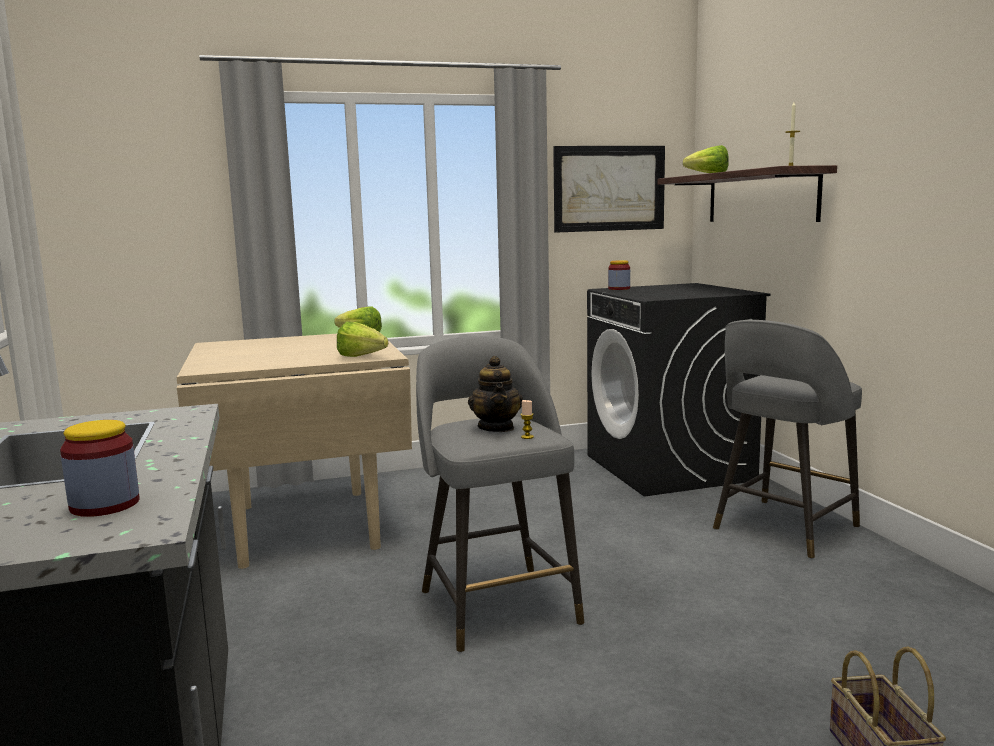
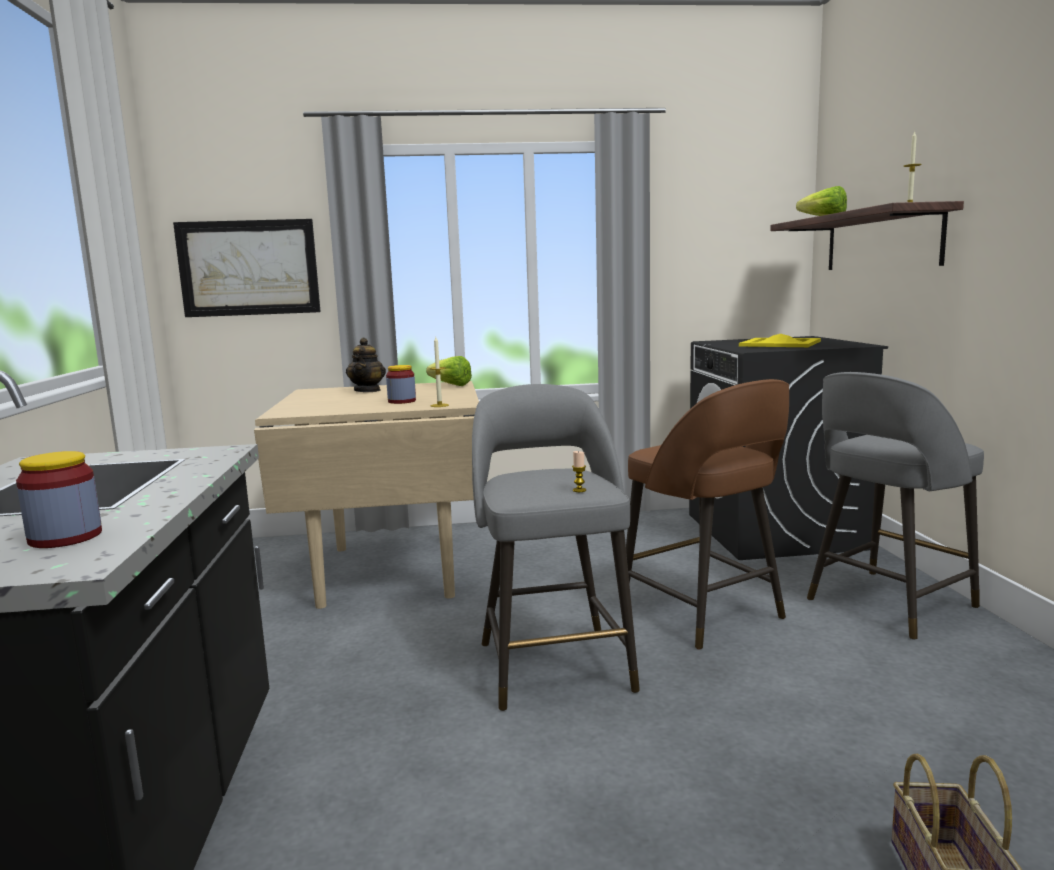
camera: 10 degrees right, 0 degrees up
lettuce [337,322,388,357] -> candle [430,337,449,407]
teapot [468,356,523,432] -> teapot moved to [346,338,386,392]
picture [553,146,665,232] -> picture moved to [173,219,321,317]
jar [608,260,630,290] -> jar moved to [386,365,416,404]
none -> brown stool [626,379,789,649]
none -> yellow tray [739,334,821,347]

